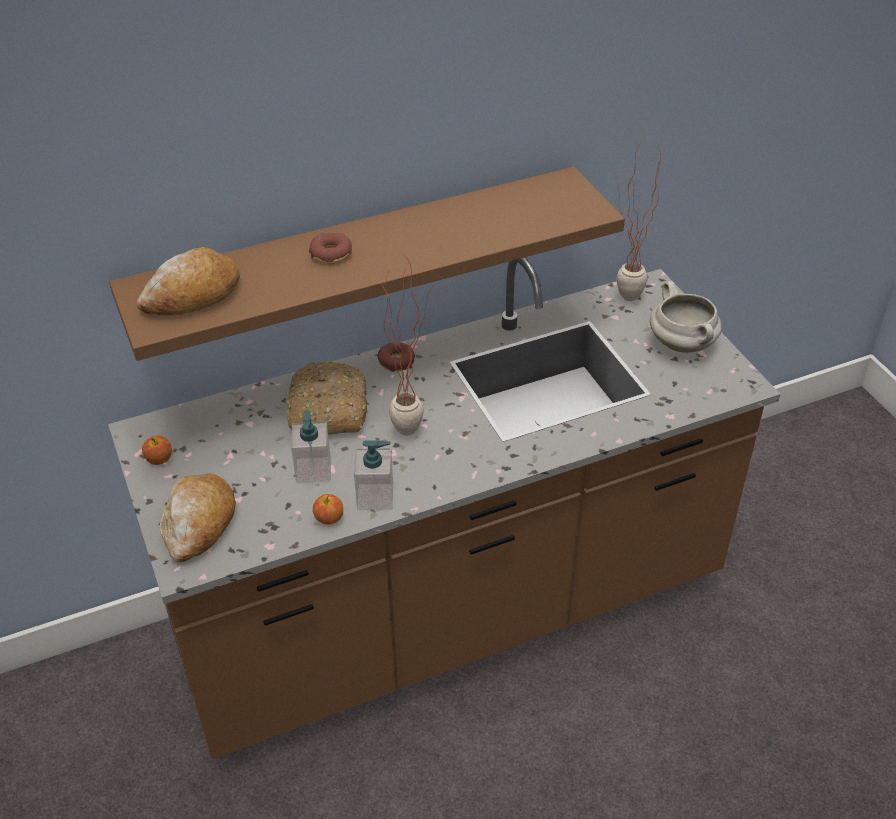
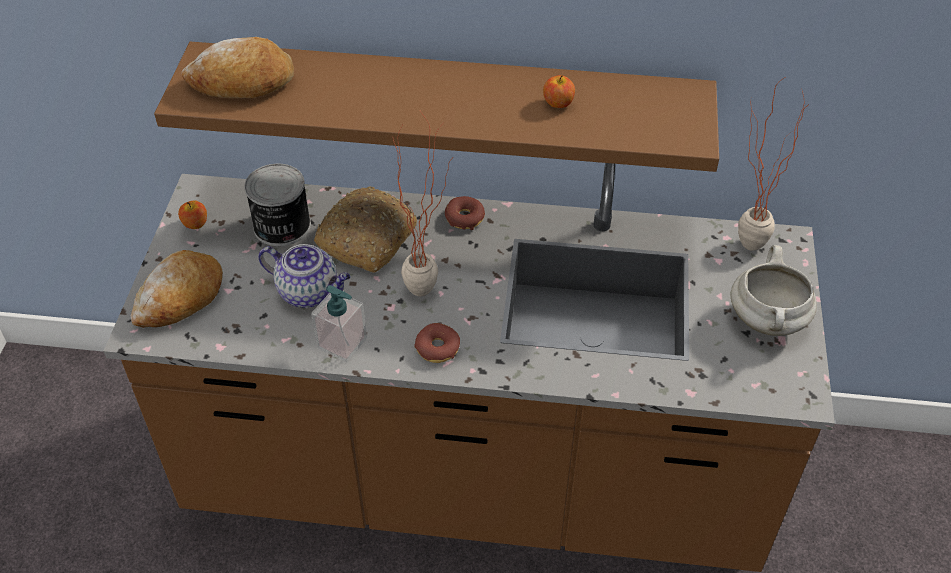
camera: 30 degrees right, 5 degrees up
soap dispenser [291,410,331,483] -> teapot [258,244,351,308]
donut [309,233,352,264] -> donut moved to [414,323,460,363]
apple [313,494,343,525] -> apple moved to [543,75,575,108]
none -> can [244,164,311,246]

